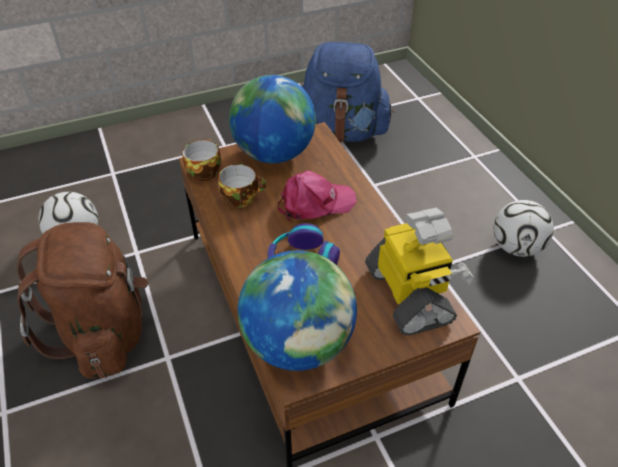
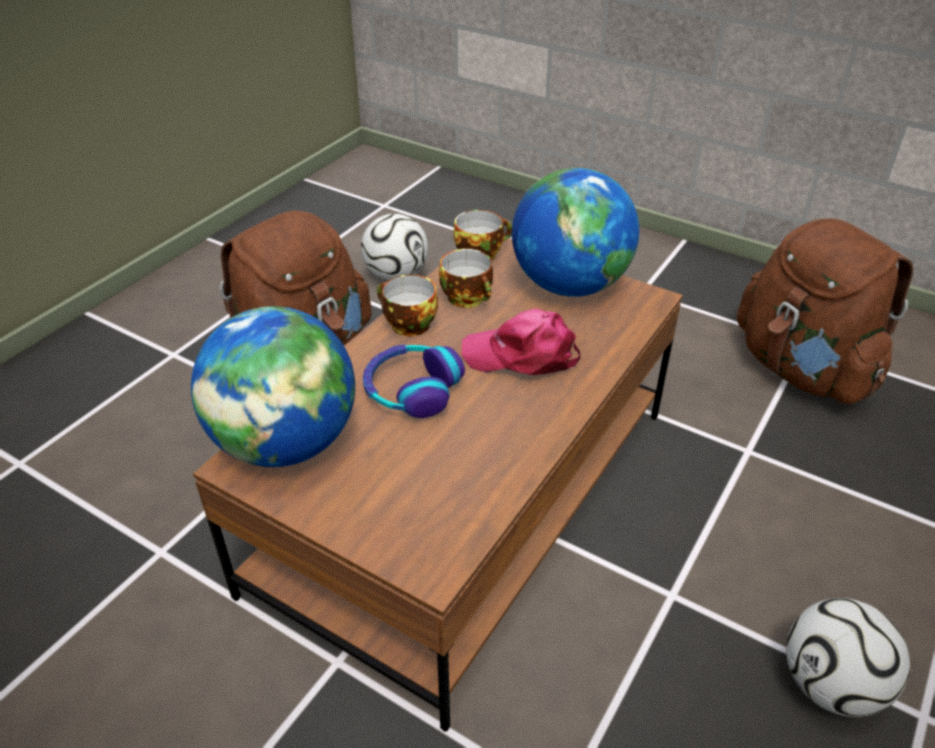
camera: 55 degrees right, 5 degrees down
pink cap [278,170,357,222] -> pink cap turned 150 degrees clockwise [462,309,580,375]
blue backpack [301,42,394,143] -> brown backpack [737,218,913,405]
toy robot [365,208,474,335] -> none
none -> cup [377,274,438,336]

